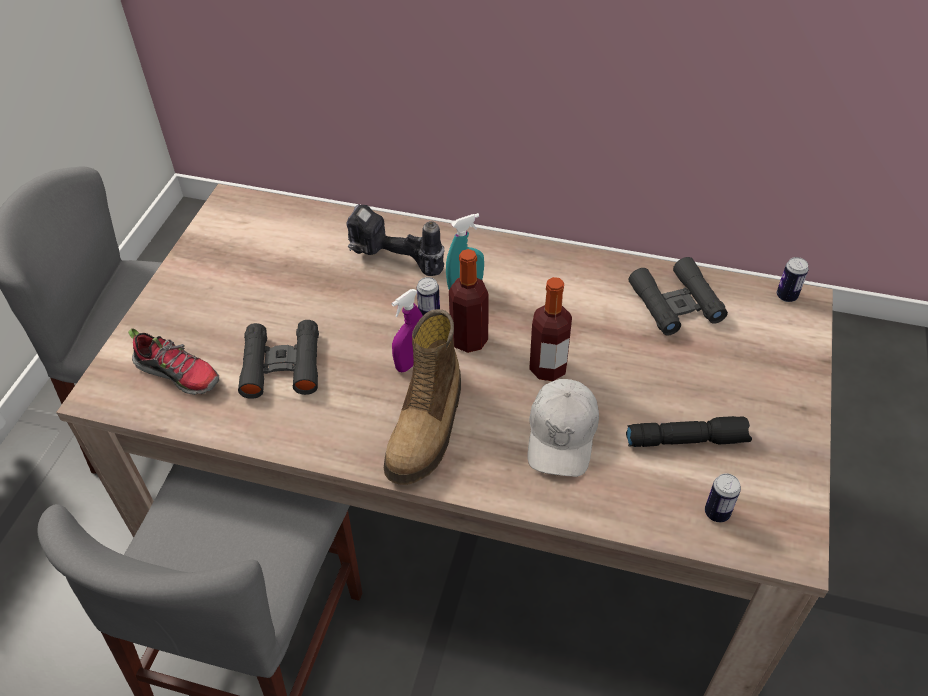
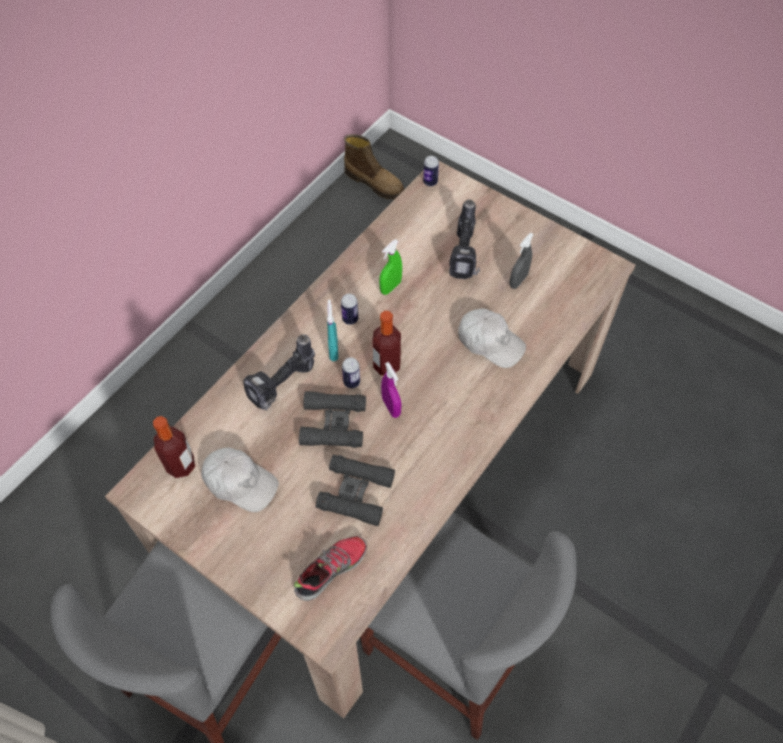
camera: 70 degrees left, 10 degrees up
boot [384,309,461,485] -> boot moved to [344,134,404,199]
bottle [529,277,572,381] -> bottle moved to [153,416,195,478]
black flashlight [626,416,752,447] -> grey spray bottle [510,233,534,289]
black binoculars [629,257,728,336] -> black binoculars moved to [299,391,366,448]
can [705,473,741,522] -> can moved to [341,294,358,325]
none -> white cap [201,448,279,512]
none -> green spray bottle [379,239,402,295]
none -> power drill [449,200,480,279]

